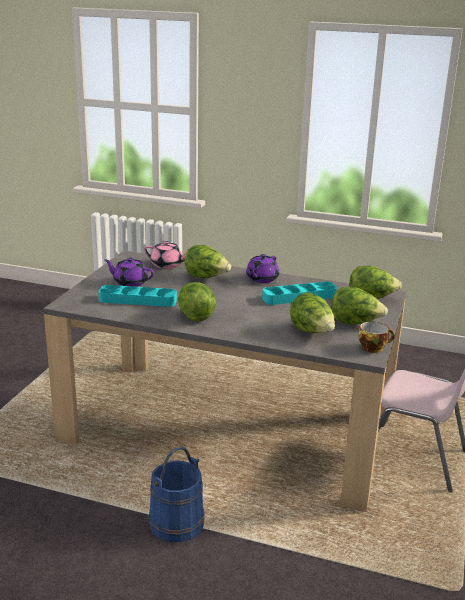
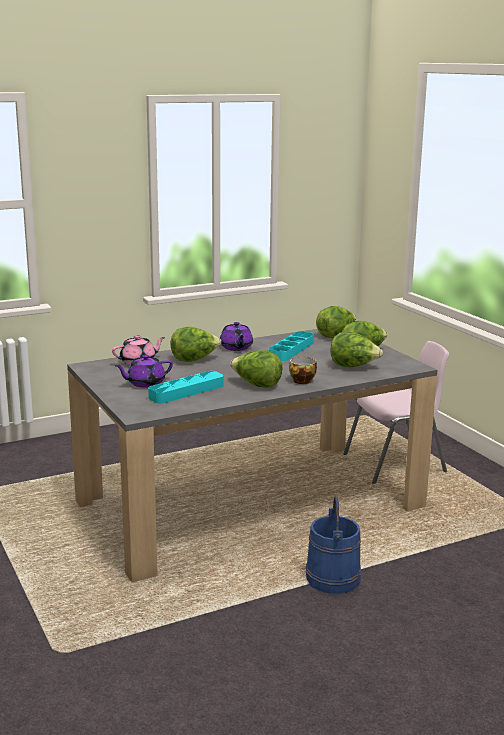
camera: 45 degrees left, 5 degrees down
cup [359,321,395,353] -> cup moved to [289,357,317,384]

